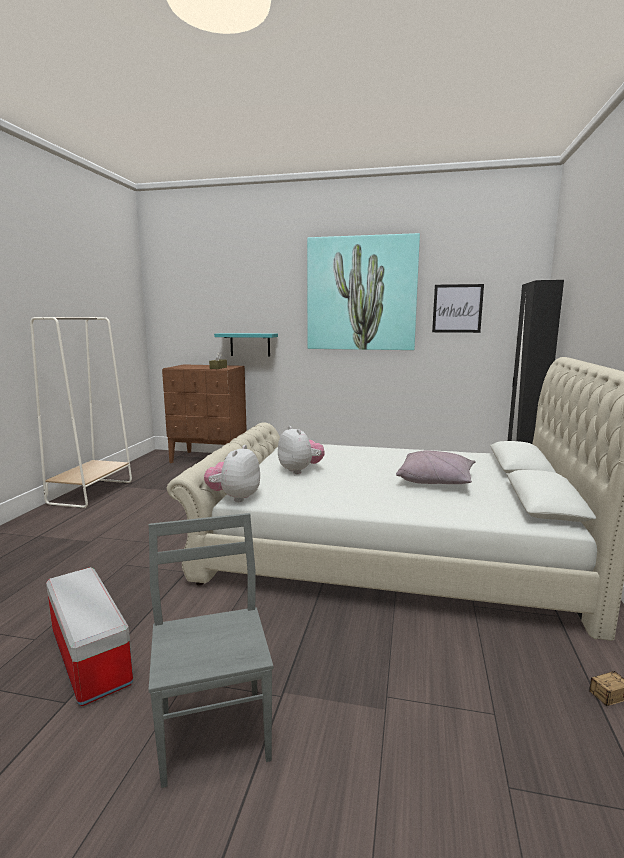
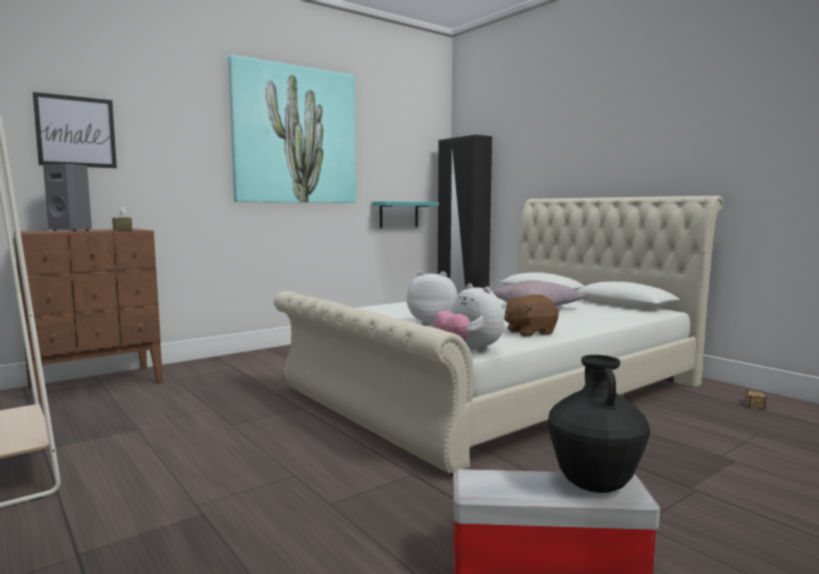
camera: 50 degrees left, 5 degrees down
grey chair [149,513,273,788] -> none
turquoise shelf [214,333,278,357] -> turquoise shelf moved to [372,201,439,228]
picture [432,284,484,333] -> picture moved to [32,92,117,168]
none -> grey speaker [43,164,92,231]
none -> brown plush toy [504,295,559,337]
none -> black vase [548,355,650,493]

